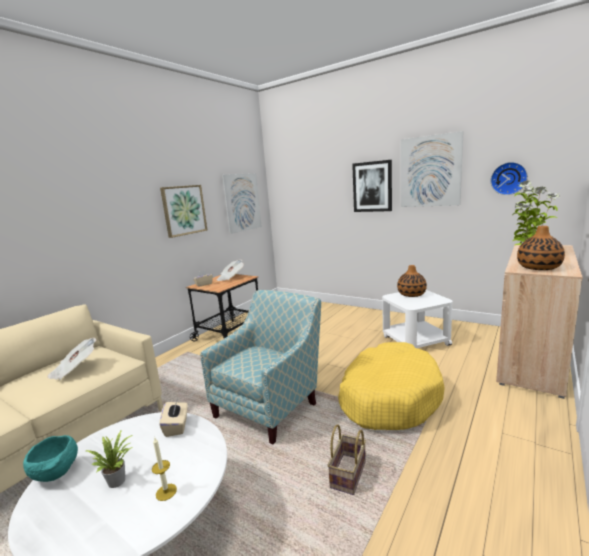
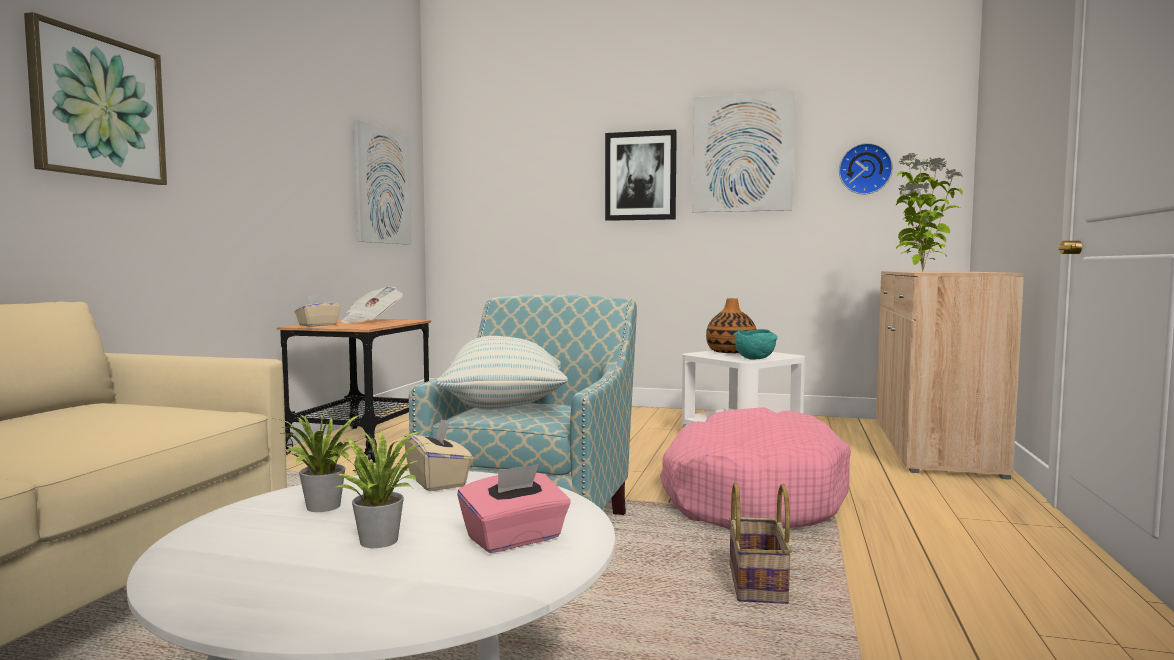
camera: 20 degrees left, 10 degrees down
turquoise bowl [23,435,78,482] -> turquoise bowl moved to [734,329,777,359]
newspaper [47,338,96,380] -> none
candle [152,438,177,501] -> pink tissue box [457,464,571,553]
picture [160,185,207,238] -> picture moved to [24,12,167,185]
yellow dog bed [338,342,445,430] -> pink dog bed [660,407,851,529]
vase [517,226,565,270] -> none
none -> potted plant [270,408,360,512]
none -> pillow [436,336,568,410]

